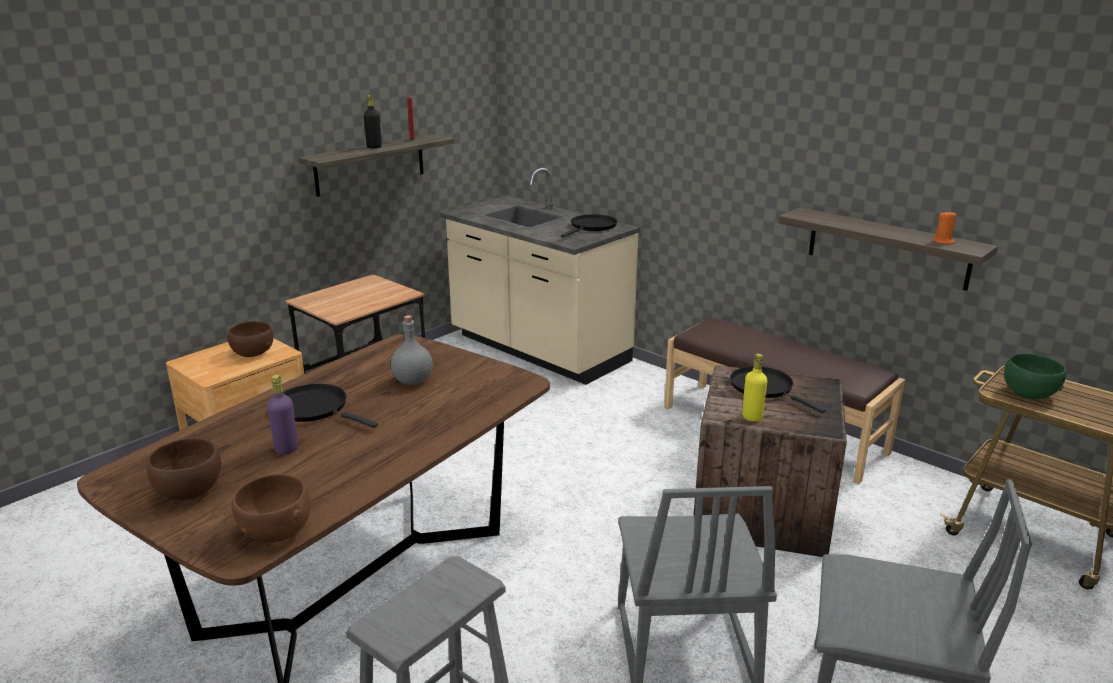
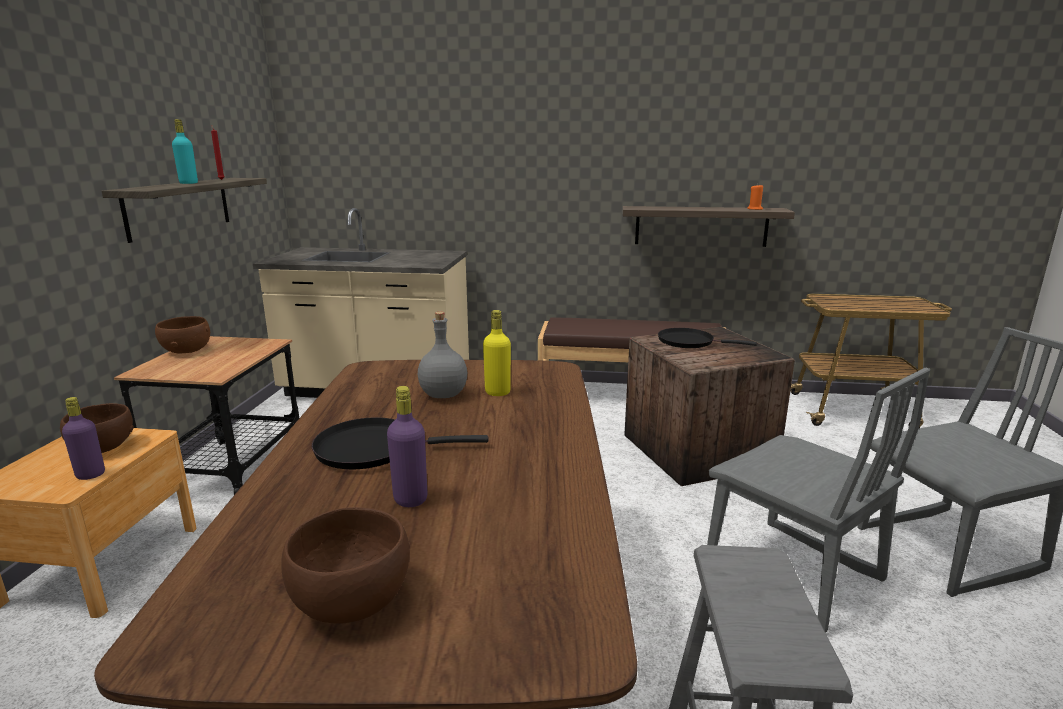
camera: 35 degrees left, 5 degrees down
brown bowl [232,474,310,542] -> brown bowl moved to [155,316,210,353]
black bottle [364,95,382,149] -> turquoise bottle [172,119,198,184]
black frying pan [561,214,617,238] -> none
yellow bottle [742,354,767,422] -> yellow bottle moved to [483,310,511,396]
green bowl [1004,353,1066,399] -> none
none -> purple bottle [62,397,105,480]

